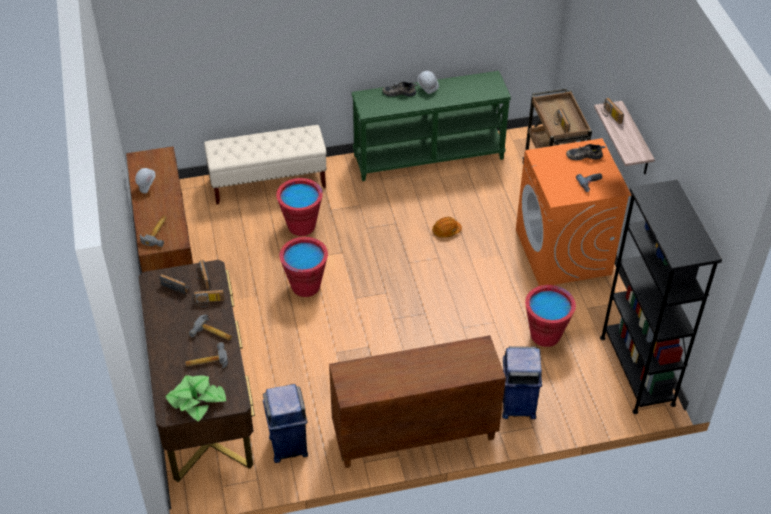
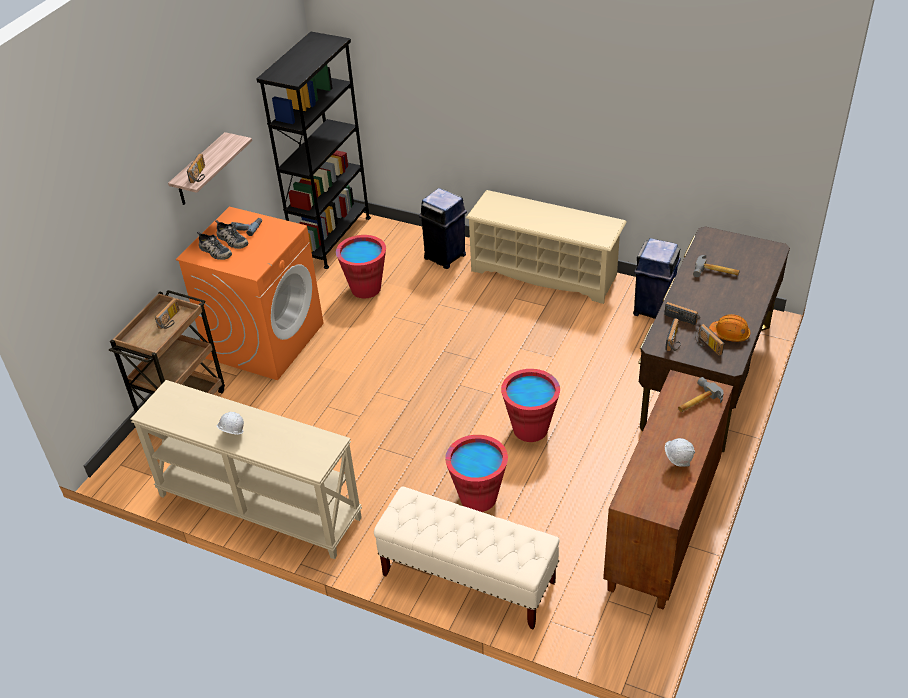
camera: 140 degrees left, 5 degrees down
potted plant [165,375,226,422] -> none
hammer [188,315,232,340] -> none
brown cabinet [329,335,506,468] -> beige shoe rack [466,190,627,304]
green console table [352,71,511,181] -> beige console table [130,380,362,559]
shoe [382,82,418,96] -> shoe moved to [215,220,249,249]
orange hard hat [432,217,462,238] -> orange hard hat moved to [709,314,750,342]

